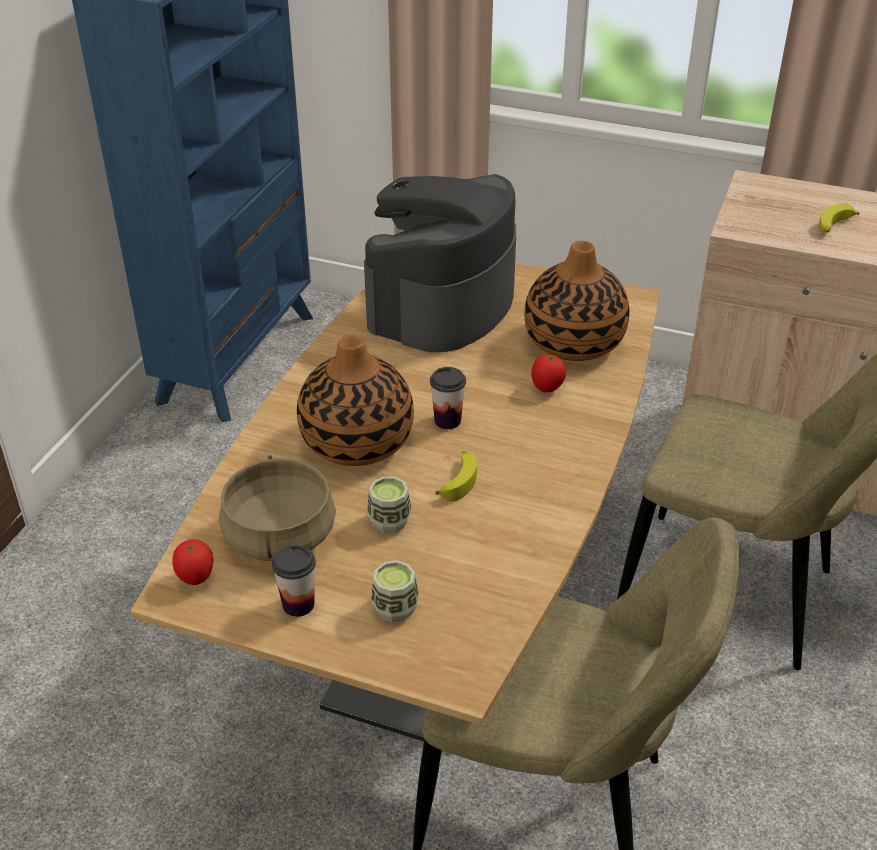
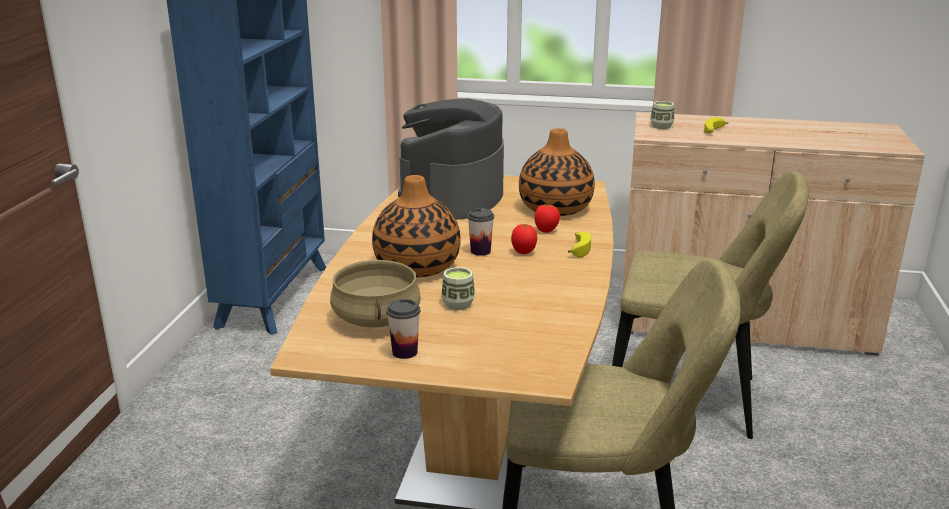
camera: 10 degrees left, 15 degrees down
tomato [172,540,213,585] -> tomato moved to [511,224,537,254]
cup [371,560,419,623] -> cup moved to [650,101,674,129]
banana [435,451,477,502] -> banana moved to [568,232,591,257]

